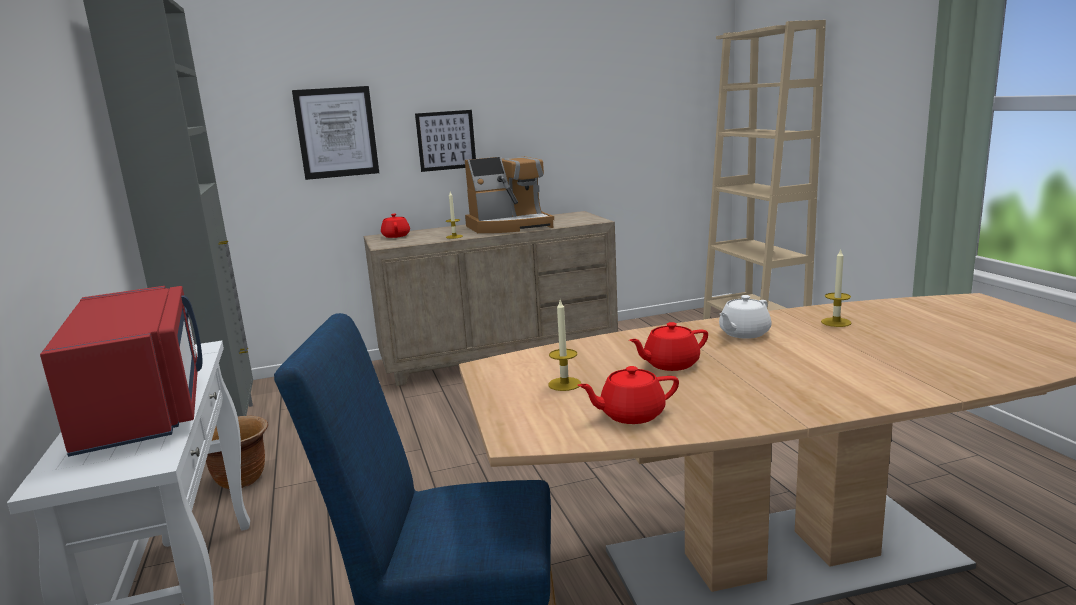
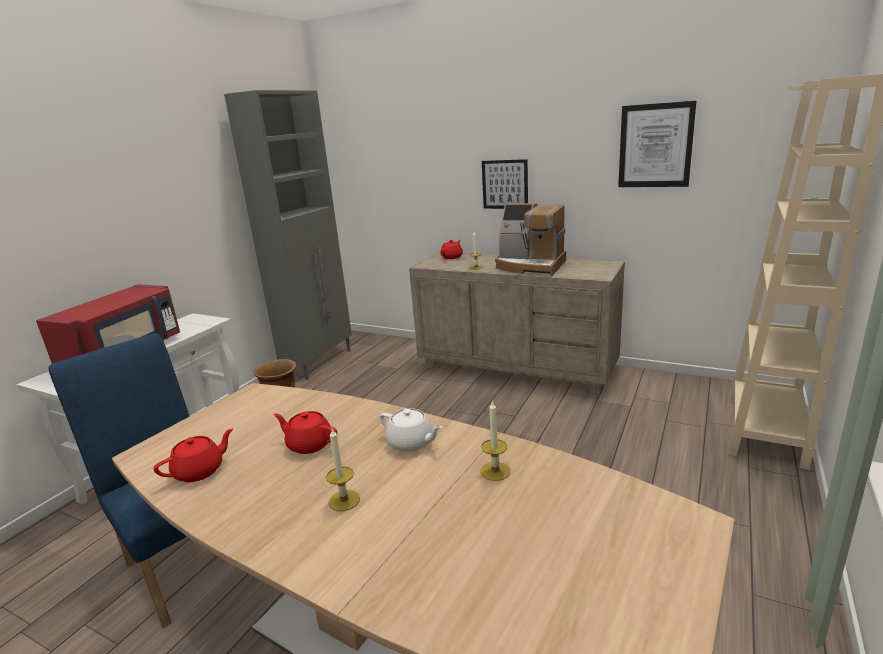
camera: 45 degrees right, 5 degrees up
picture [292,86,379,180] -> picture moved to [618,101,696,187]
candle [548,300,581,391] -> candle moved to [326,429,360,511]
red teapot [577,366,679,424] -> red teapot turned 105 degrees clockwise [154,428,233,482]
white teapot [719,295,772,339] -> white teapot turned 150 degrees counterclockwise [380,408,442,452]

